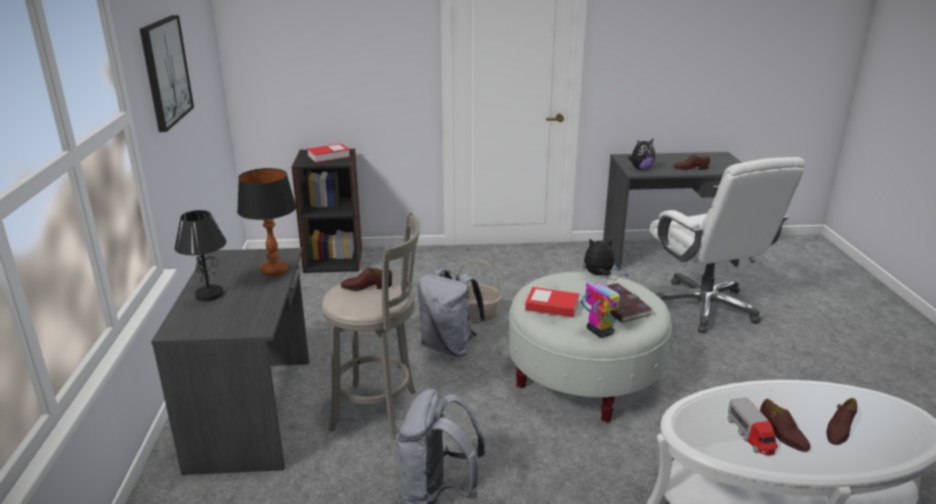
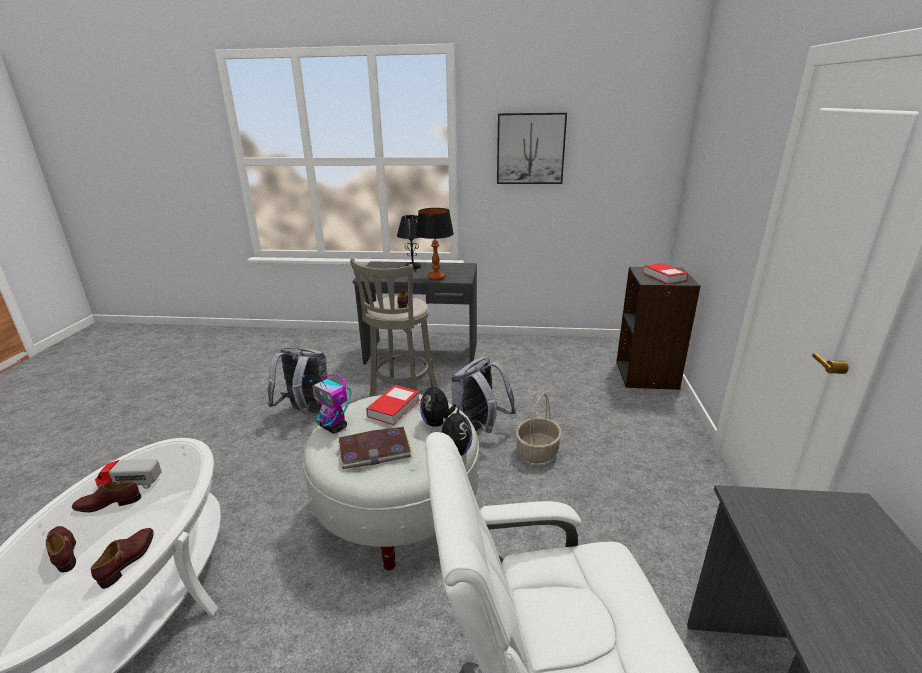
camera: 100 degrees right, 0 degrees up
toy robot [581,268,628,338] -> toy robot turned 60 degrees clockwise [301,374,351,434]
plush toy [628,138,655,170] -> plush toy moved to [420,380,456,427]
brown shoe [673,155,710,170] -> brown shoe moved to [91,528,154,589]

